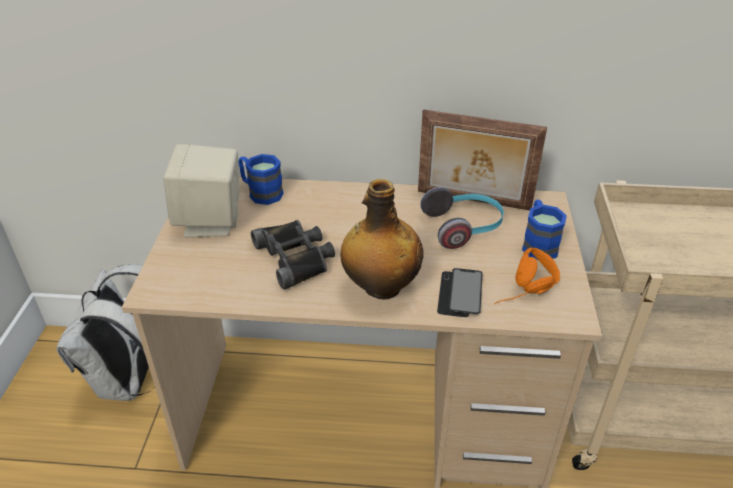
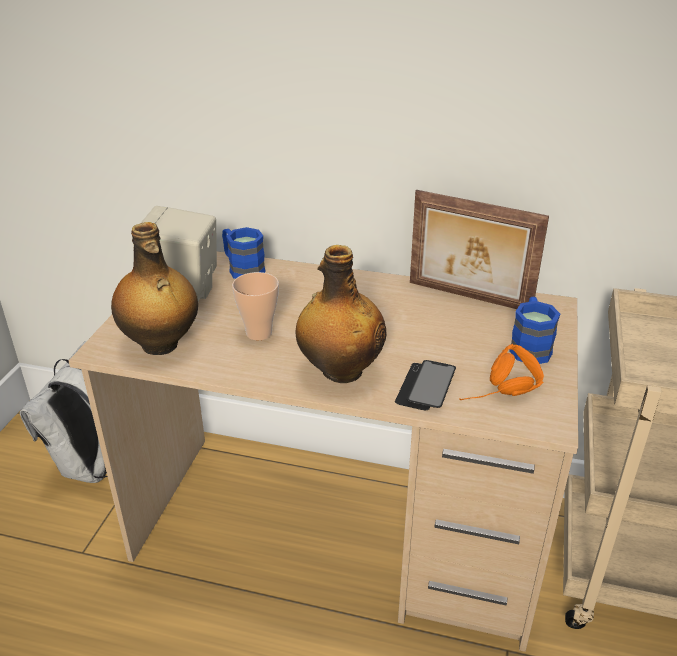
camera: 10 degrees right, 5 degrees down
black binoculars [251,220,335,290] -> cup [232,272,279,340]
headphones [420,187,504,249] -> none
none -> bottle [111,222,198,355]

